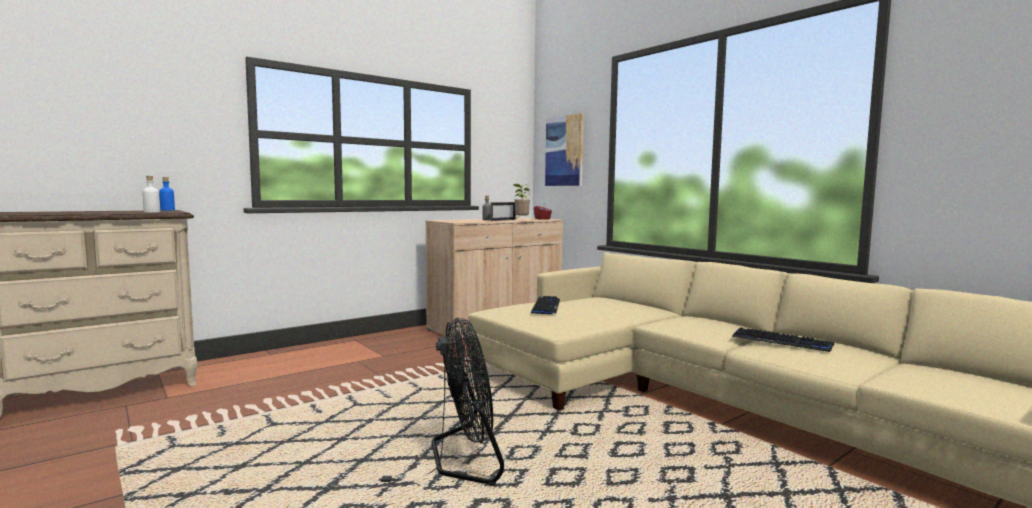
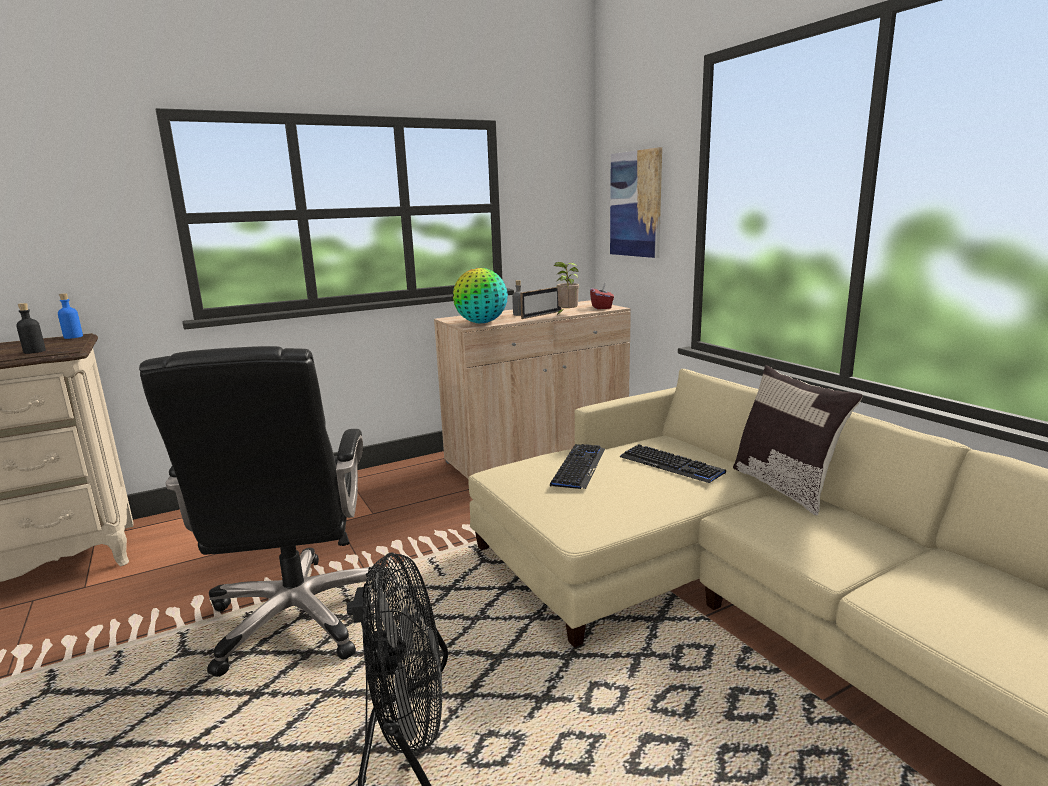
camera: 10 degrees right, 10 degrees up
white bottle [142,176,160,213] -> black bottle [16,303,46,354]
keyboard [732,327,834,352] -> keyboard moved to [620,444,726,483]
none -> black office chair [139,346,388,677]
none -> globe [453,268,508,323]
none -> pillow [733,365,863,516]

